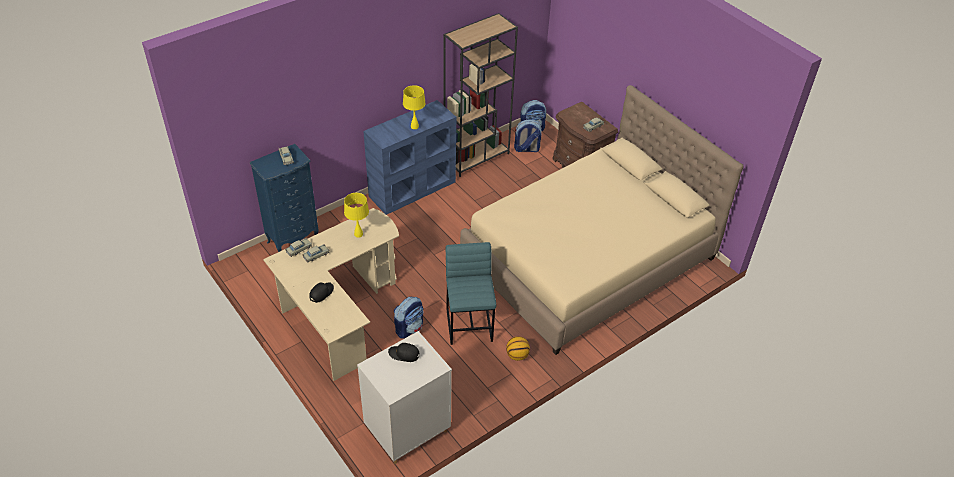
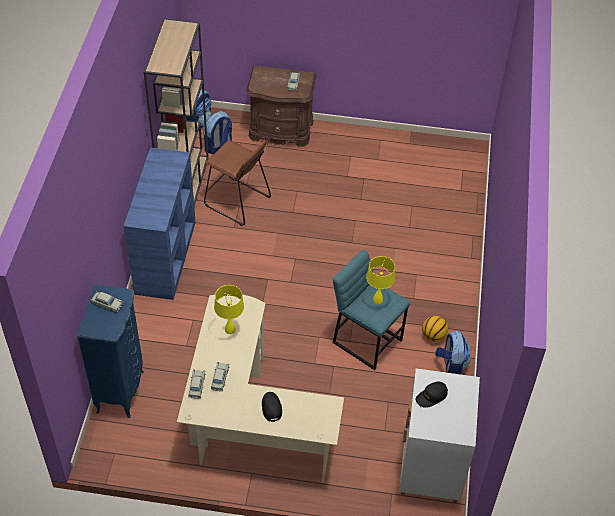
camera: 45 degrees left, 5 degrees up
backpack [394,297,424,339] -> backpack moved to [435,330,471,374]
yellow table lamp [403,85,426,129] -> yellow table lamp moved to [366,256,395,305]
beige bed [460,85,744,355] -> none
none -> brown stool [204,140,271,226]

